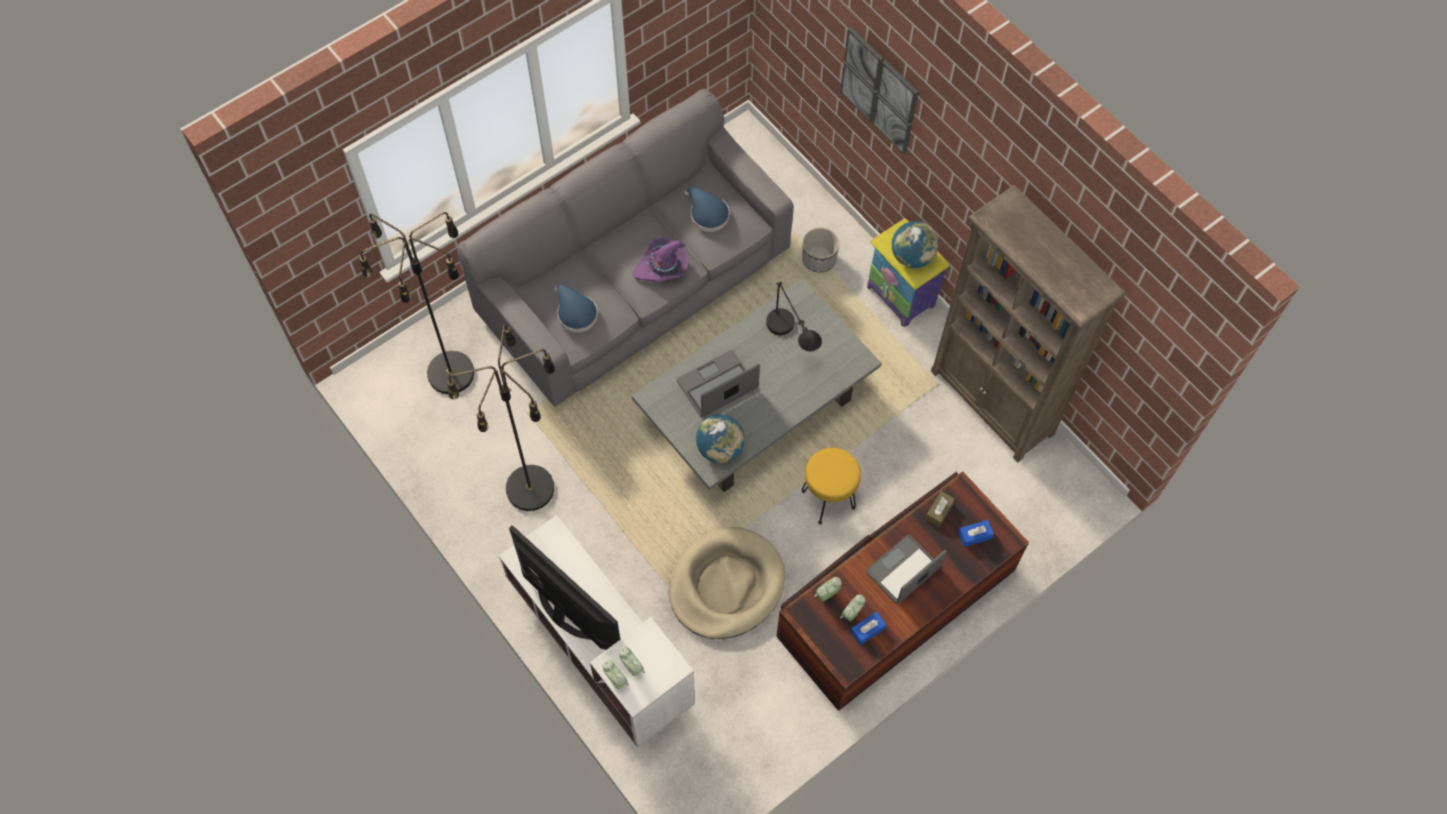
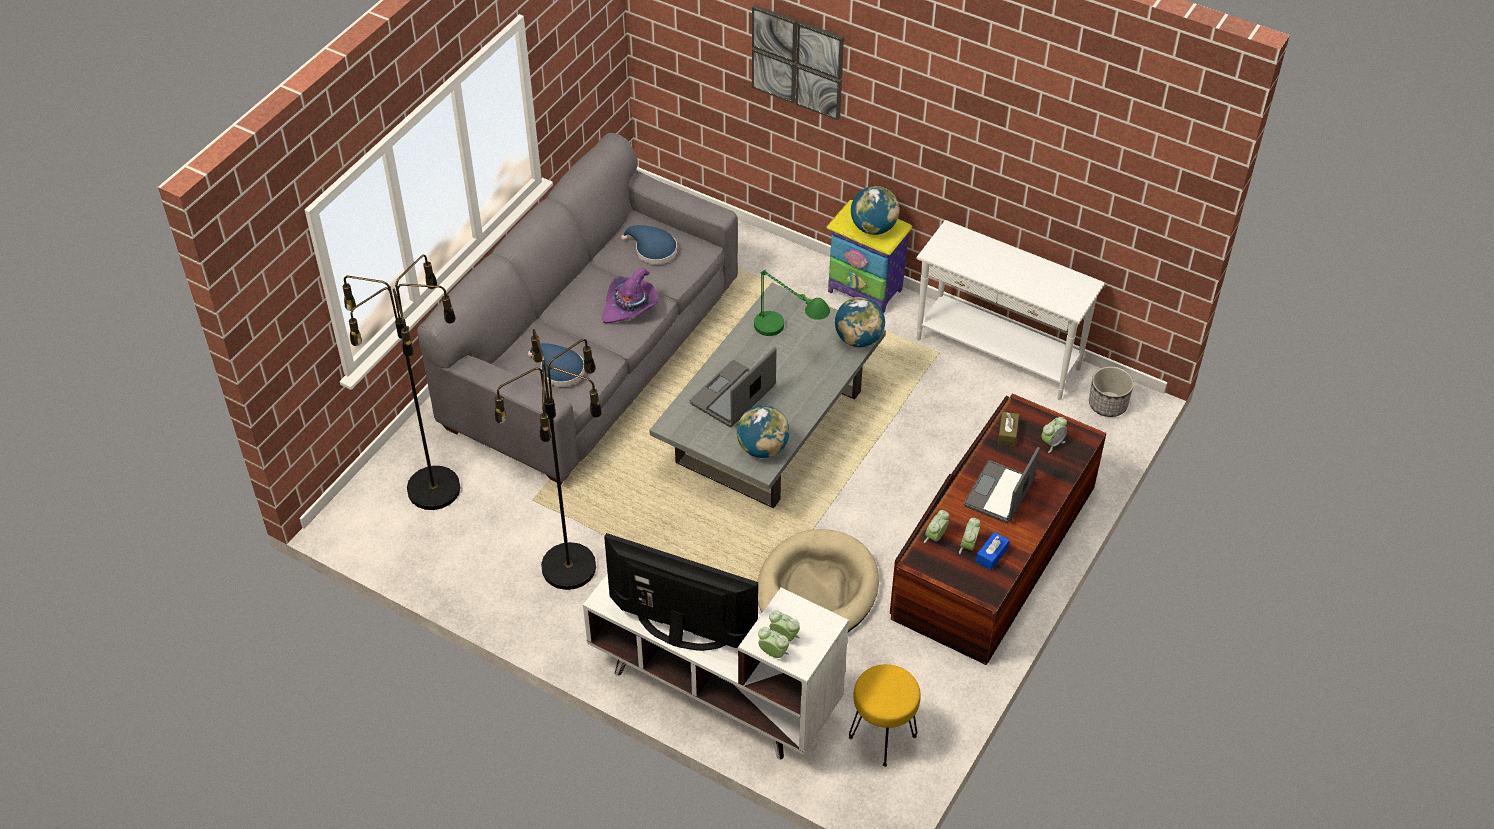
camera: 20 degrees left, 15 degrees down
black table lamp [766,282,822,351] -> green table lamp [754,270,830,336]
planter [802,228,839,272] -> planter moved to [1089,366,1134,417]
yellow stool [802,448,861,524] -> yellow stool moved to [849,664,921,767]
brown bookcase [931,185,1126,462] -> white console table [916,220,1105,400]
blue tissue box [958,520,994,547] -> alarm clock [1042,417,1067,453]
none -> globe [835,297,885,347]

